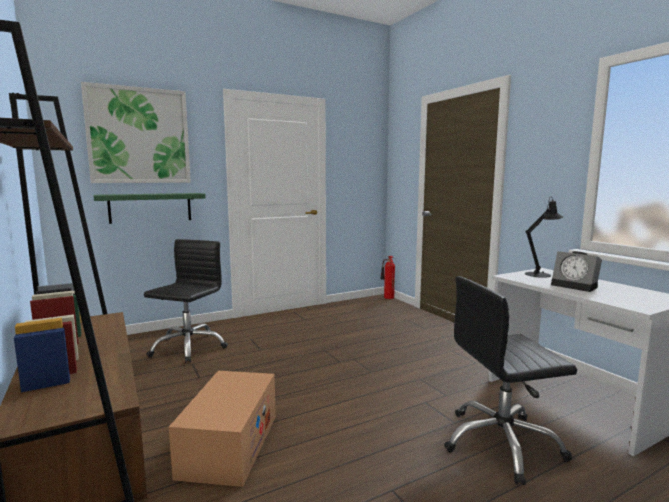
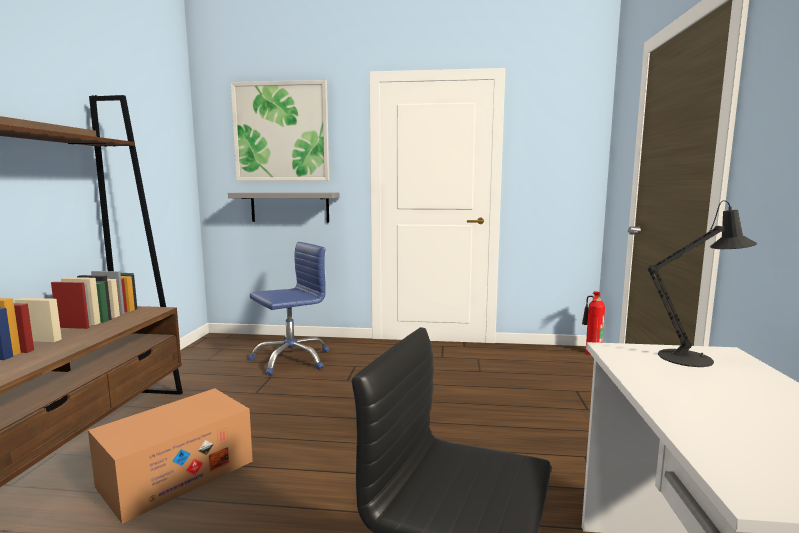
camera: 35 degrees right, 0 degrees up
green shelf [94,193,206,224] -> grey shelf [228,192,340,222]
black office chair [144,239,228,363] -> blue office chair [248,242,330,375]
alarm clock [551,251,602,292] -> none

